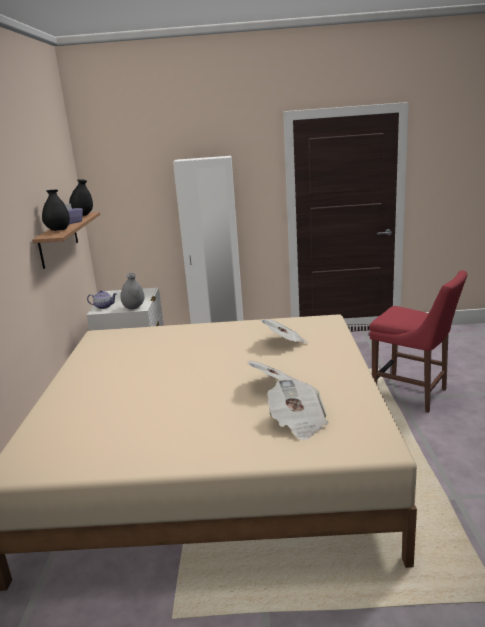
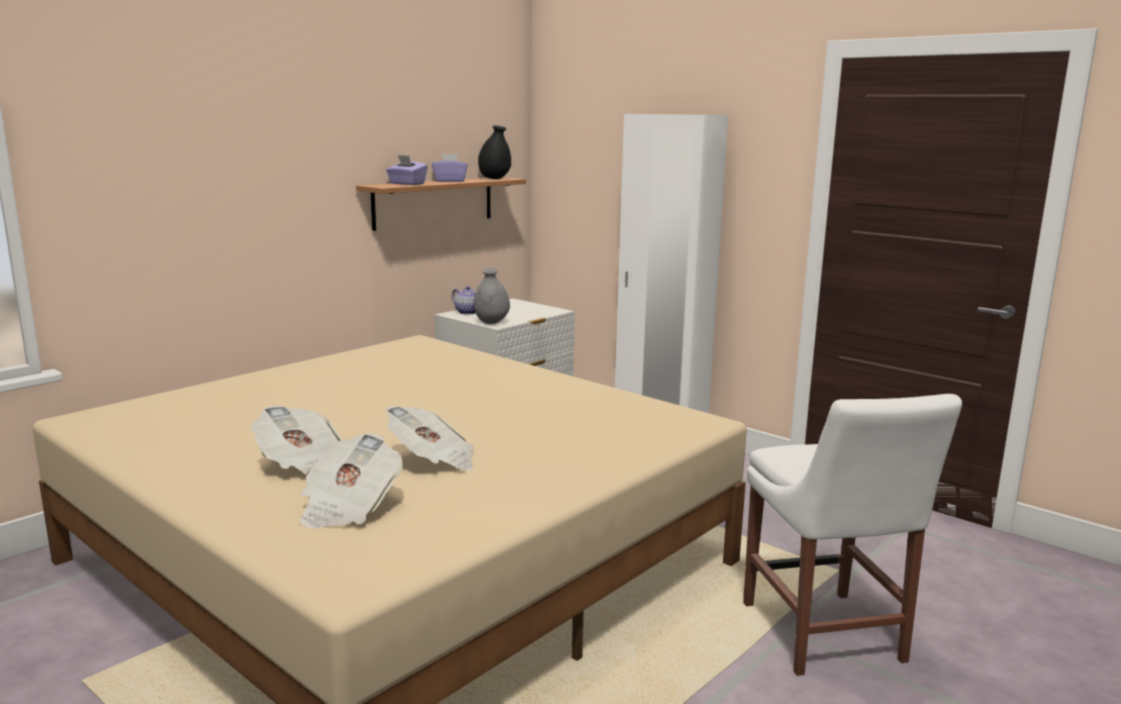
camera: 40 degrees right, 5 degrees down
black vase [42,190,70,231] -> purple tissue box [386,155,427,185]
newspaper [260,319,309,343] -> newspaper moved to [251,405,342,475]
red chair [369,270,467,413] -> white chair [743,394,962,676]

